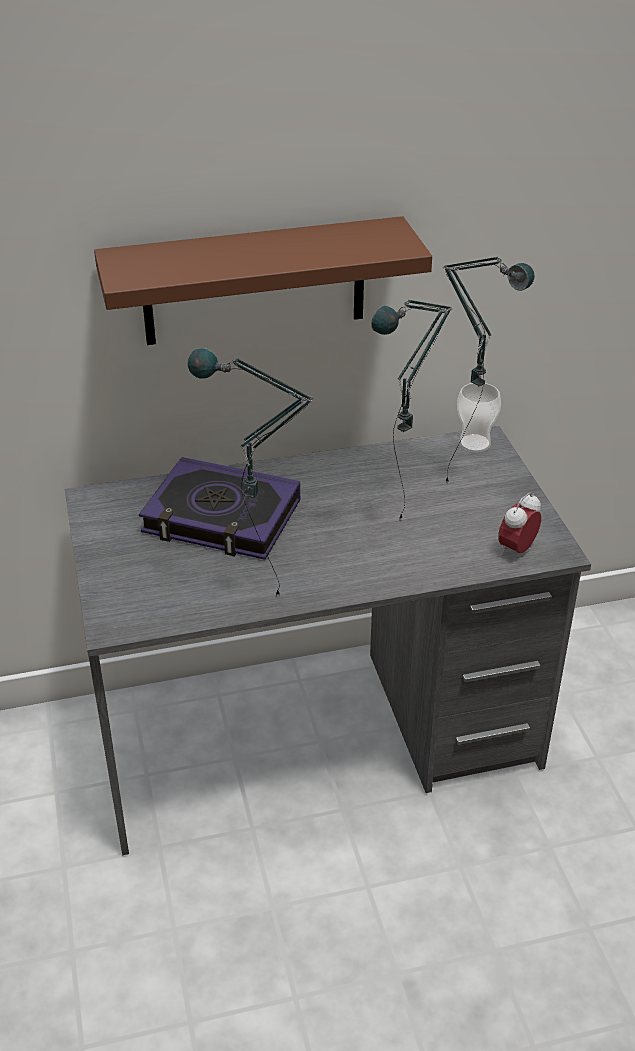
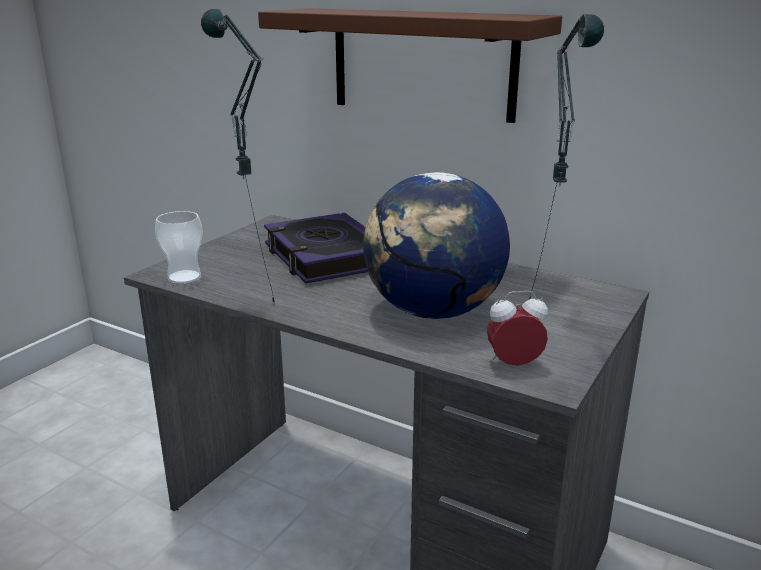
camera: 45 degrees right, 15 degrees down
table lamp [371,300,453,520] -> globe [363,172,510,319]
cup [457,383,501,452] -> cup moved to [155,211,203,284]

